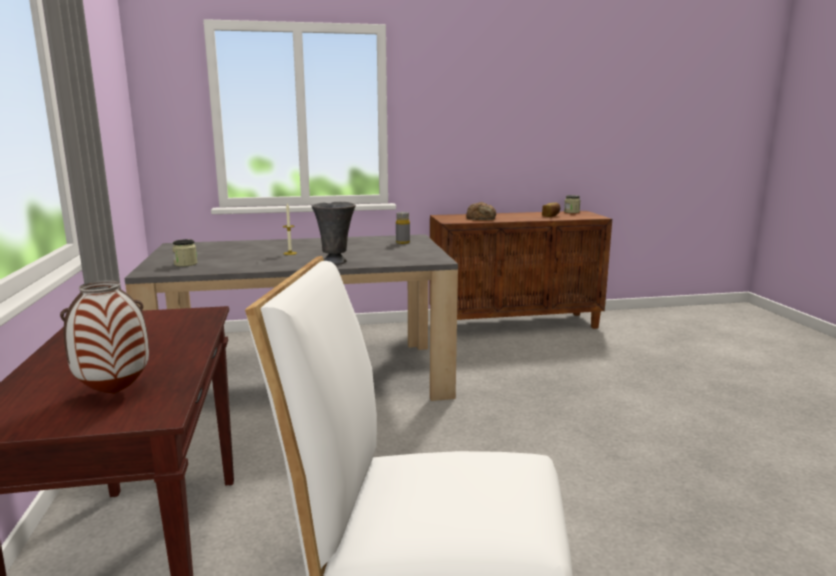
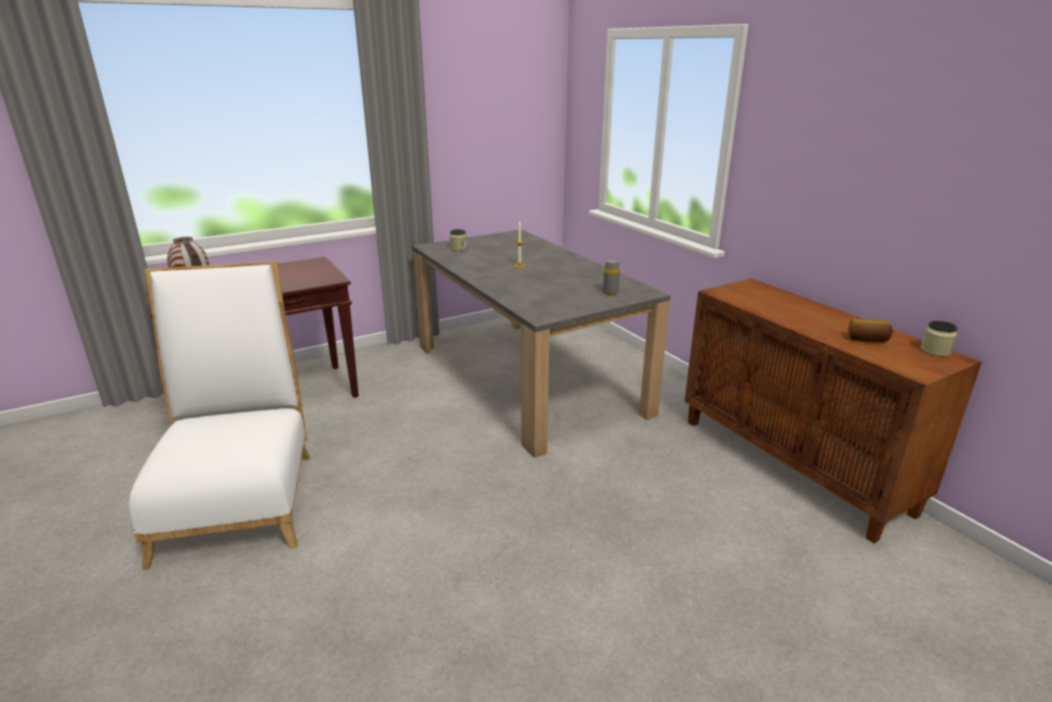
camera: 70 degrees right, 10 degrees up
grey vase [312,202,356,265] -> none
bread [466,202,496,220] -> none

